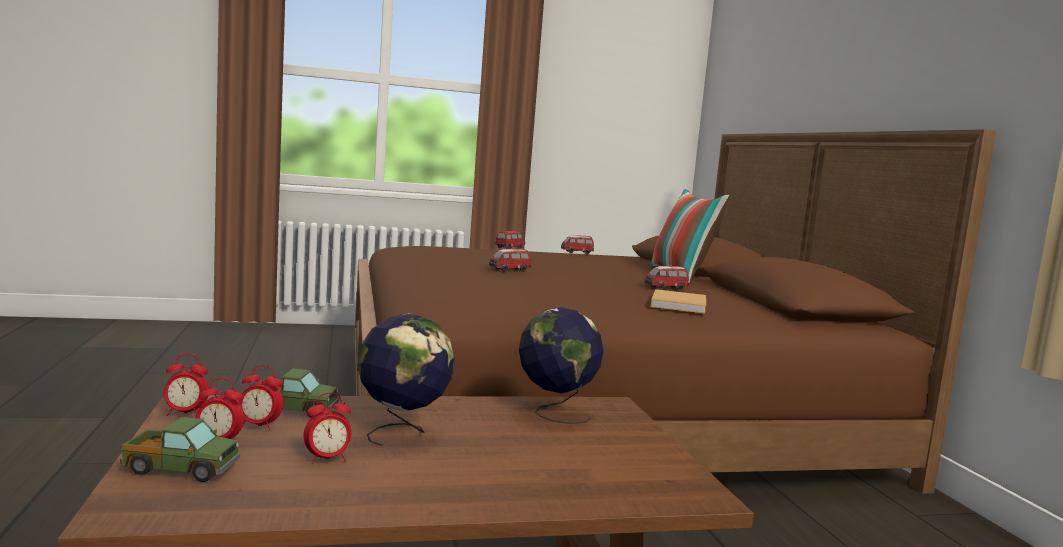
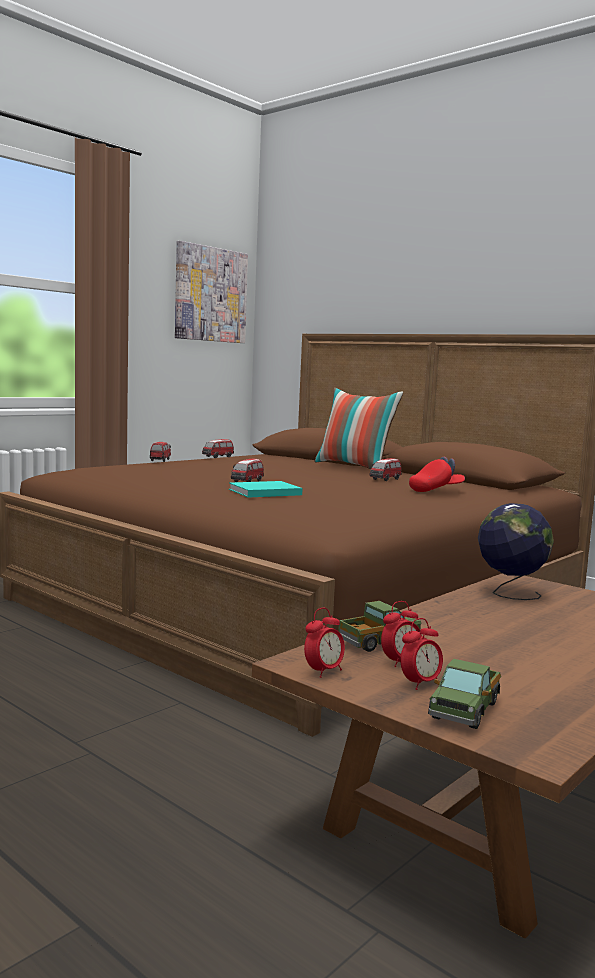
camera: 35 degrees left, 0 degrees up
toy truck [120,417,240,482] -> toy truck turned 150 degrees clockwise [428,659,501,729]
alarm clock [303,393,351,464] -> none
globe [357,314,455,446] -> none
beige book [651,289,706,314] -> red cap [409,457,465,492]
none -> picture [175,241,248,343]
none -> turquoise book [229,481,303,498]

